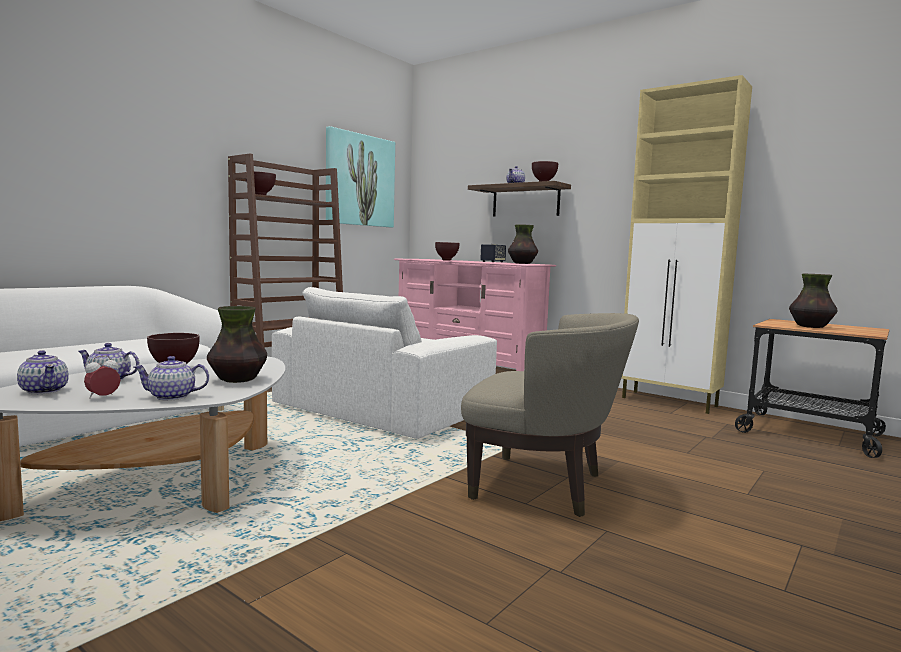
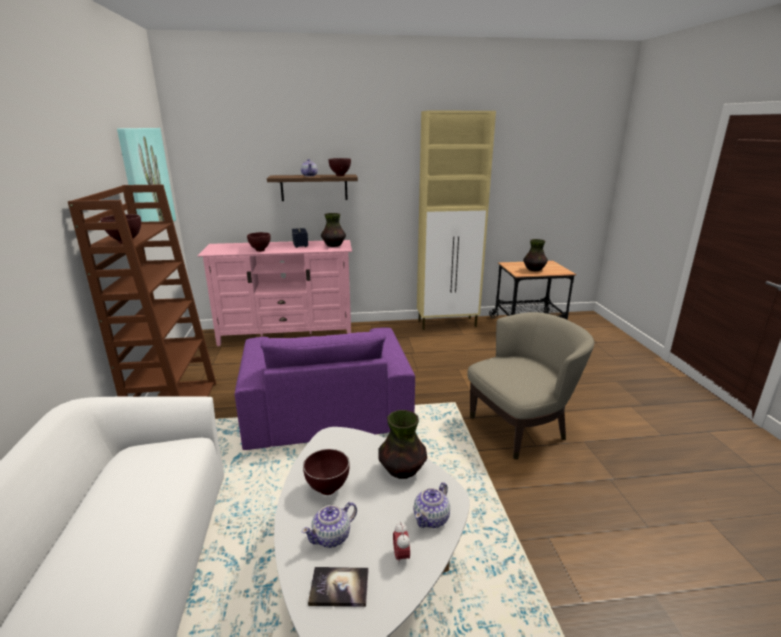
camera: 45 degrees left, 15 degrees up
teapot [17,350,69,394] -> book [308,567,368,607]
white armchair [272,287,497,439] -> purple armchair [235,328,415,450]

